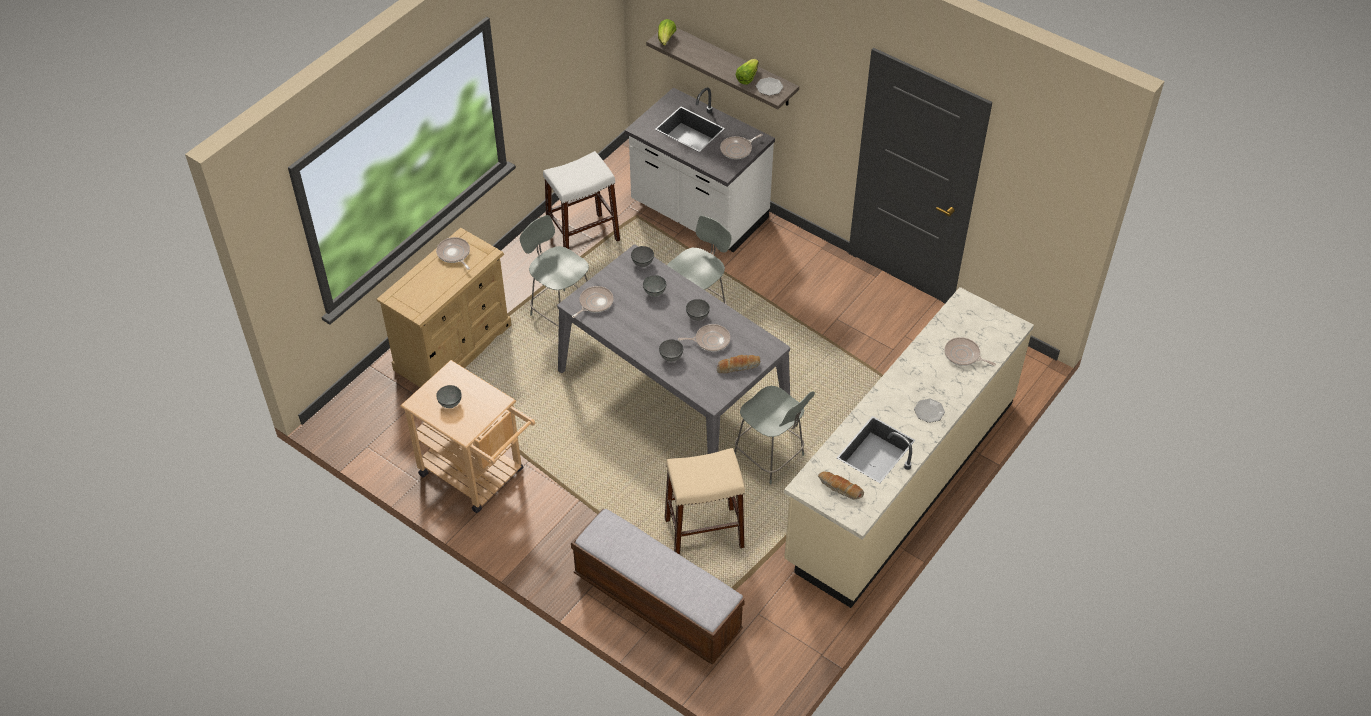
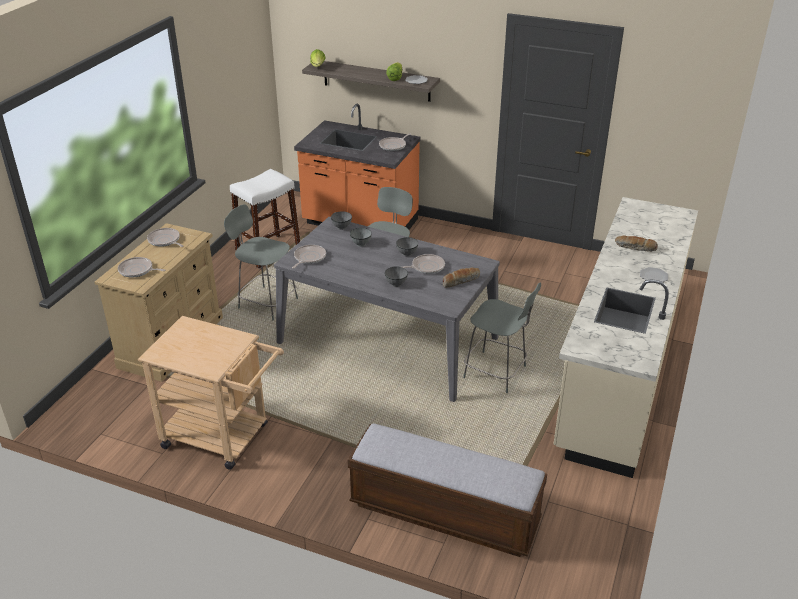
camera: 15 degrees left, 15 degrees down
grey bowl [436,385,462,408] -> none
white counter [625,87,775,252] -> orange counter [294,104,421,230]
beige stool [665,448,745,555] -> none
bread [818,471,864,500] -> bread moved to [615,236,658,252]
frying pan [944,337,996,366] -> frying pan moved to [118,257,165,278]

